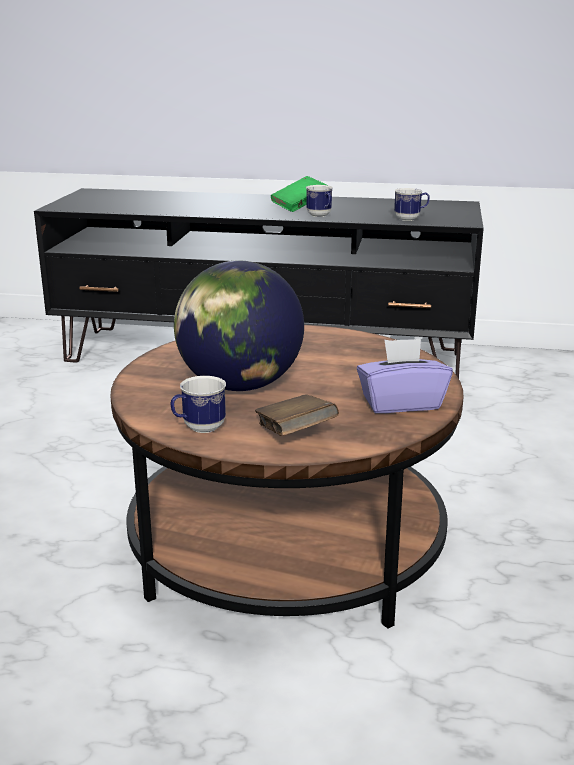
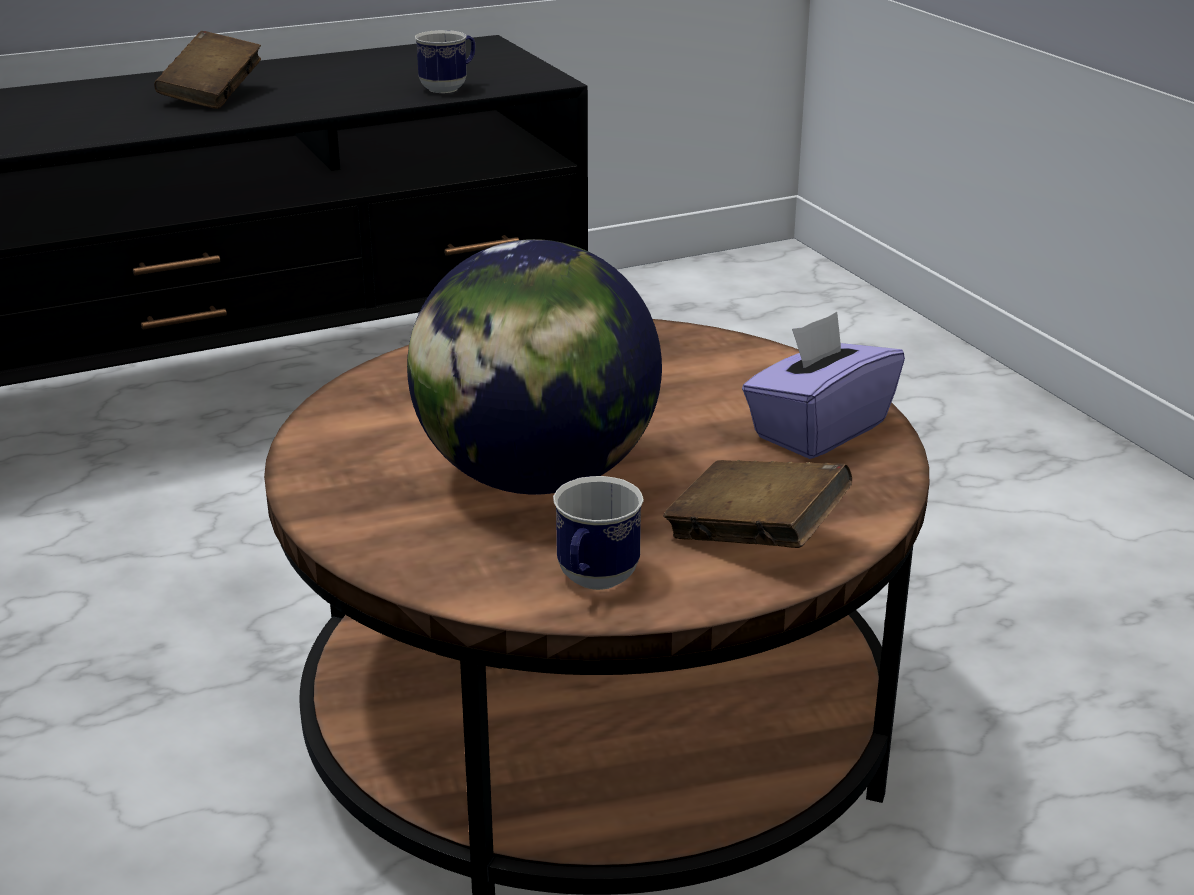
camera: 35 degrees left, 5 degrees up
green book [271,176,327,212] -> brown book [154,31,261,109]
mug [306,185,333,217] -> none

